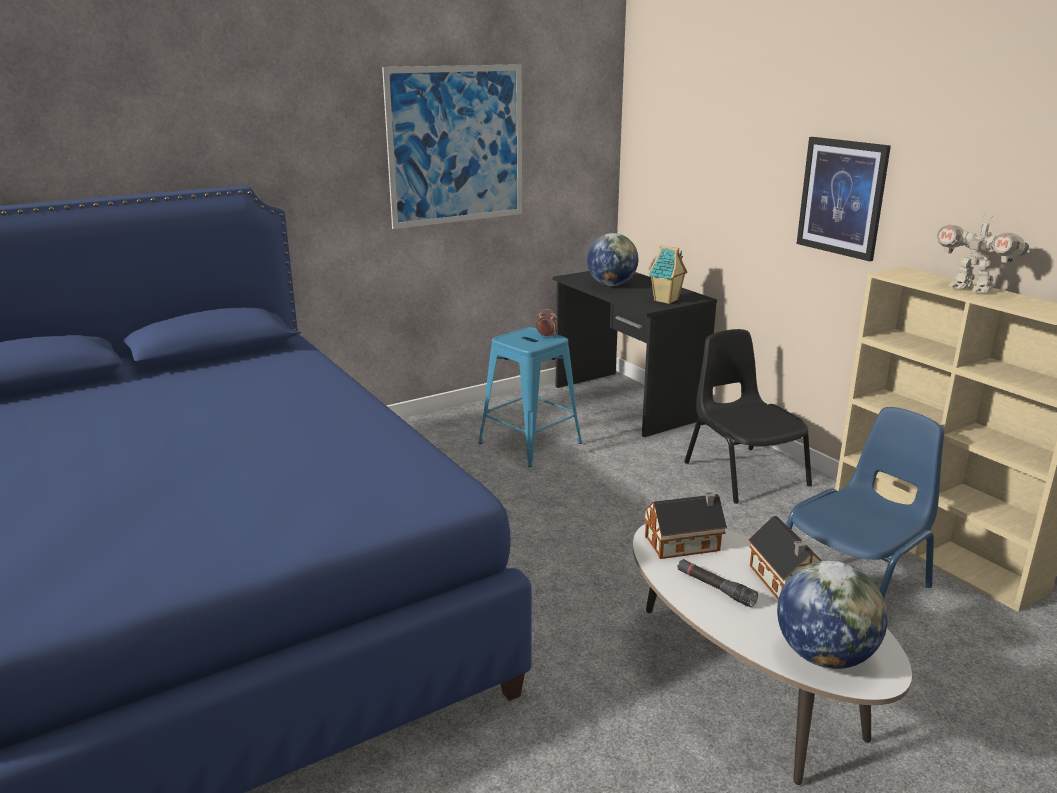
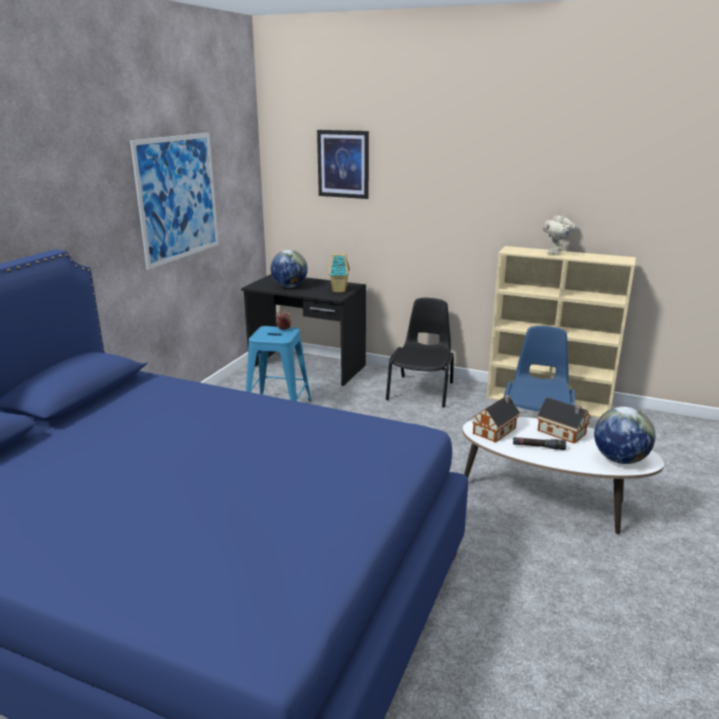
camera: 35 degrees left, 0 degrees up
black chair [684,329,812,504] -> black chair turned 75 degrees clockwise [386,298,454,407]
picture [797,137,891,261] -> picture moved to [317,130,369,199]
toy robot [937,216,1029,292] -> toy robot turned 105 degrees clockwise [543,212,577,255]

